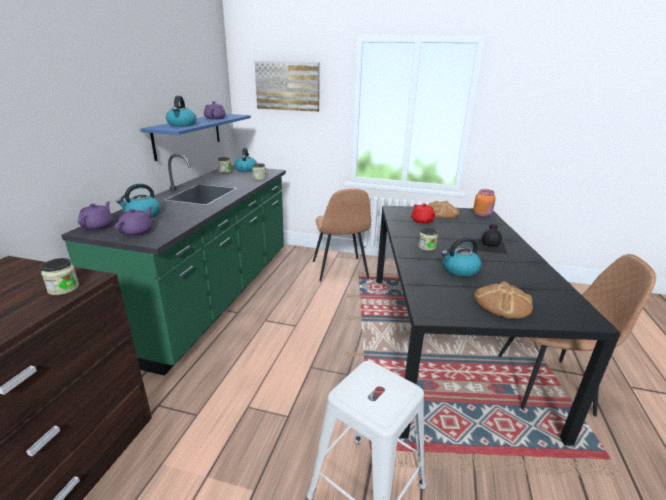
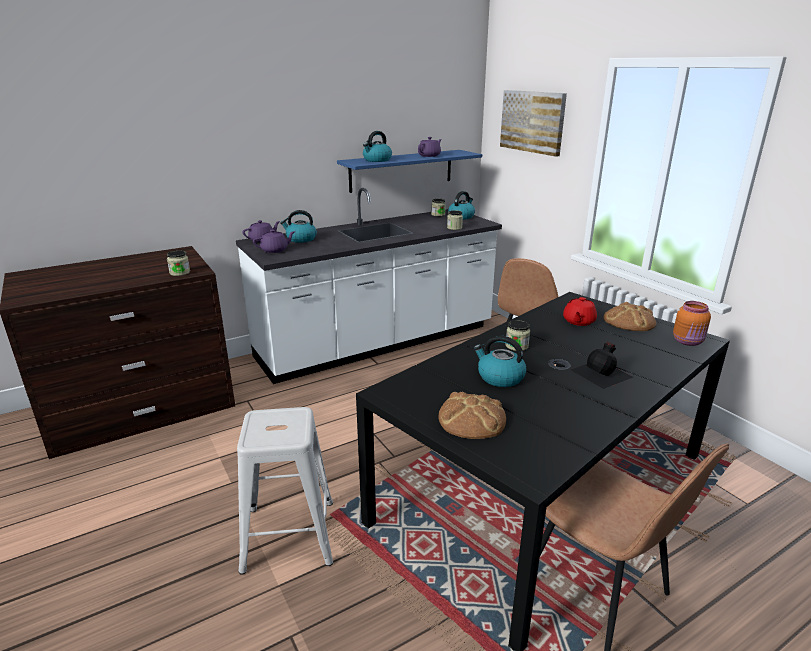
camera: 45 degrees right, 0 degrees up
green counter [61,153,286,376] -> white counter [236,188,502,384]

